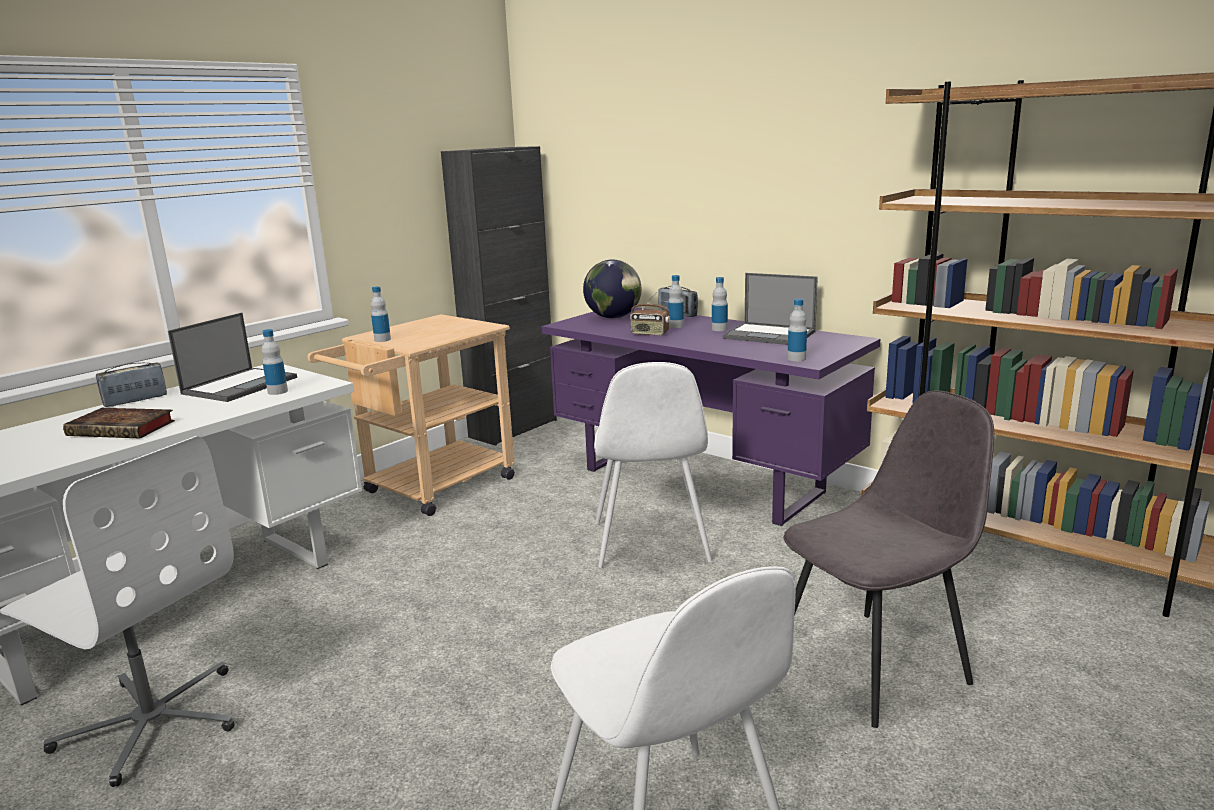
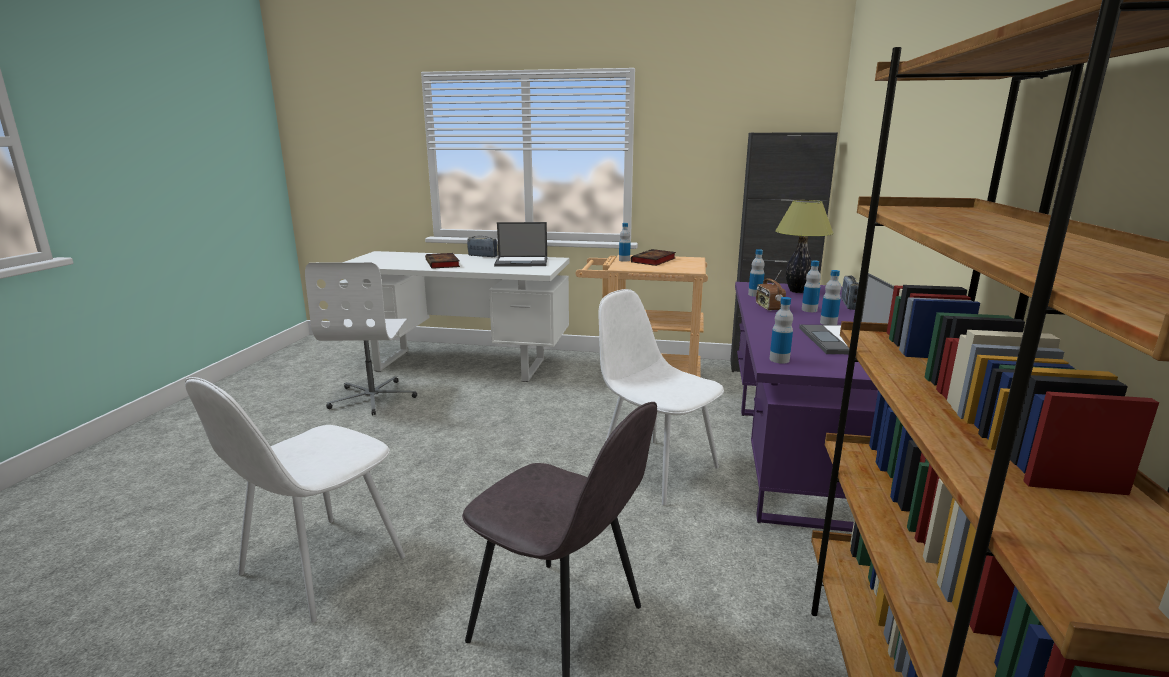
camera: 60 degrees right, 0 degrees up
bottle [262,329,288,395] -> bottle moved to [748,249,765,297]
globe [583,260,642,319] -> table lamp [775,200,834,293]
white chair [594,362,712,568] -> white chair turned 75 degrees clockwise [599,289,724,505]
none -> book [631,249,676,266]

